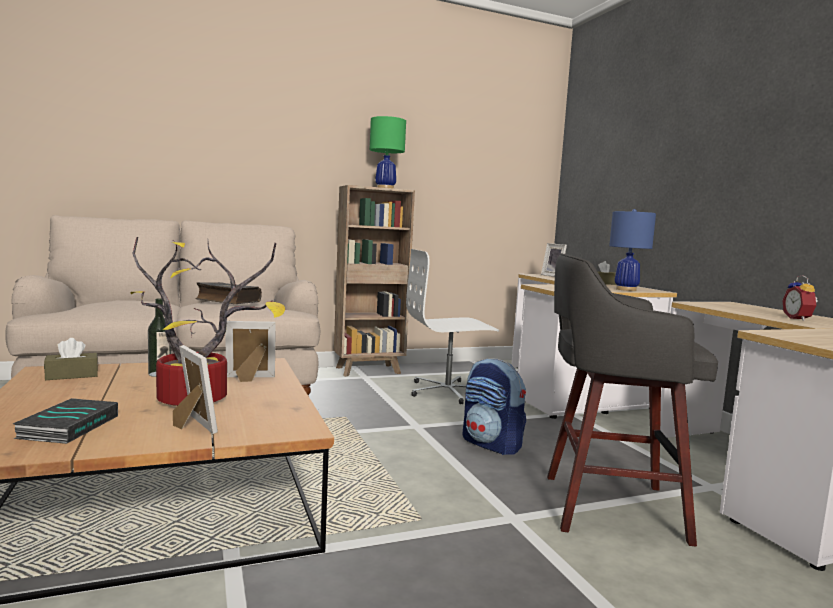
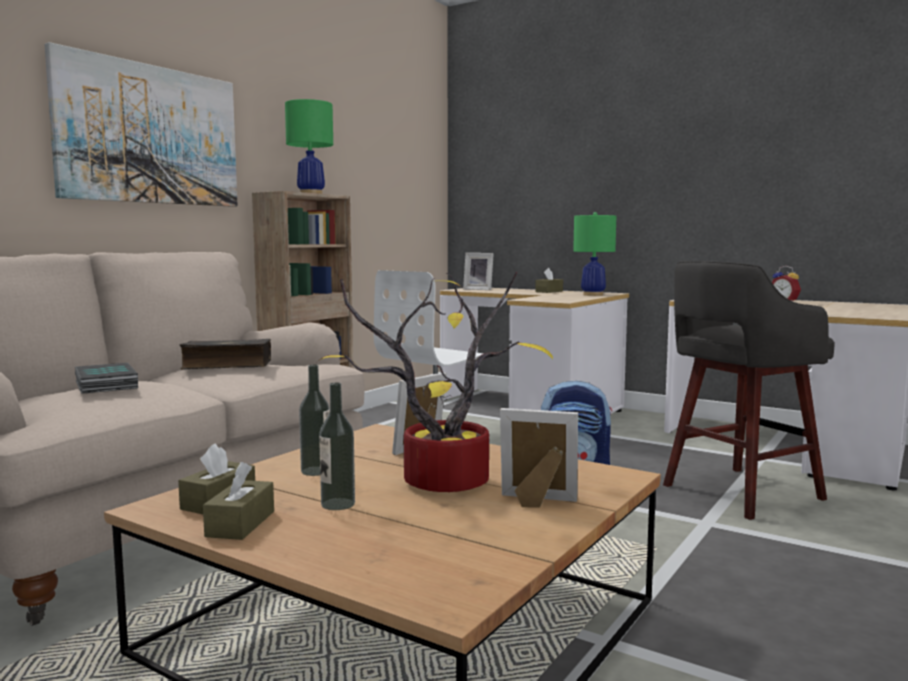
camera: 35 degrees left, 0 degrees up
book [13,398,118,444] -> book moved to [75,363,138,394]
blue table lamp [609,209,656,291] -> green table lamp [573,212,616,296]
none -> picture [45,42,238,207]
none -> brown tissue box [203,462,274,540]
none -> bottle [319,382,355,510]

